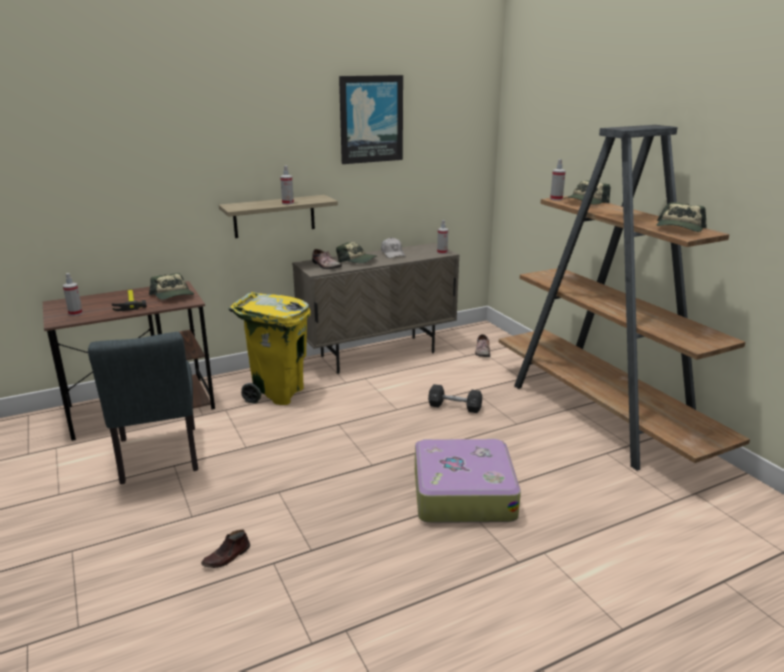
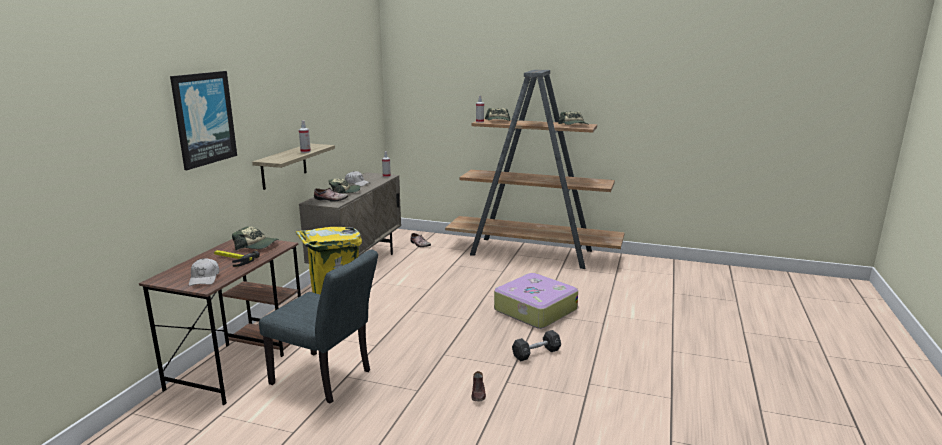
camera: 45 degrees left, 5 degrees down
spray bottle [63,273,83,316] -> white cap [189,258,219,286]
picture [339,75,403,164] -> picture moved to [170,71,237,170]
black dumbbell [428,384,482,413] -> black dumbbell moved to [512,330,561,362]

